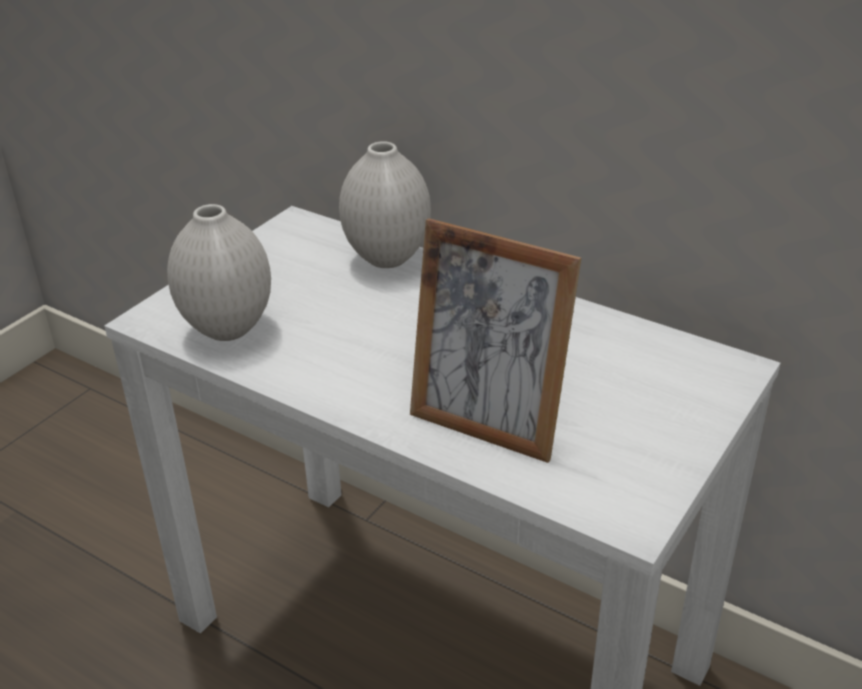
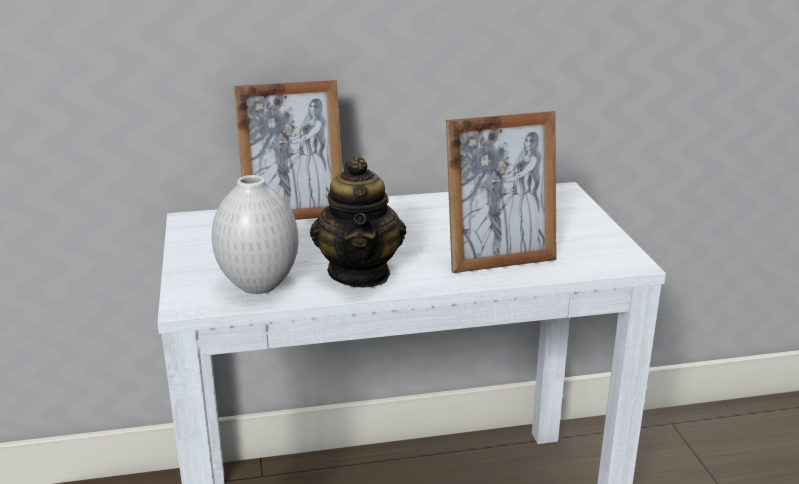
camera: 45 degrees left, 10 degrees down
white vase [339,141,431,268] -> picture frame [234,80,342,220]
none -> teapot [310,156,406,287]

